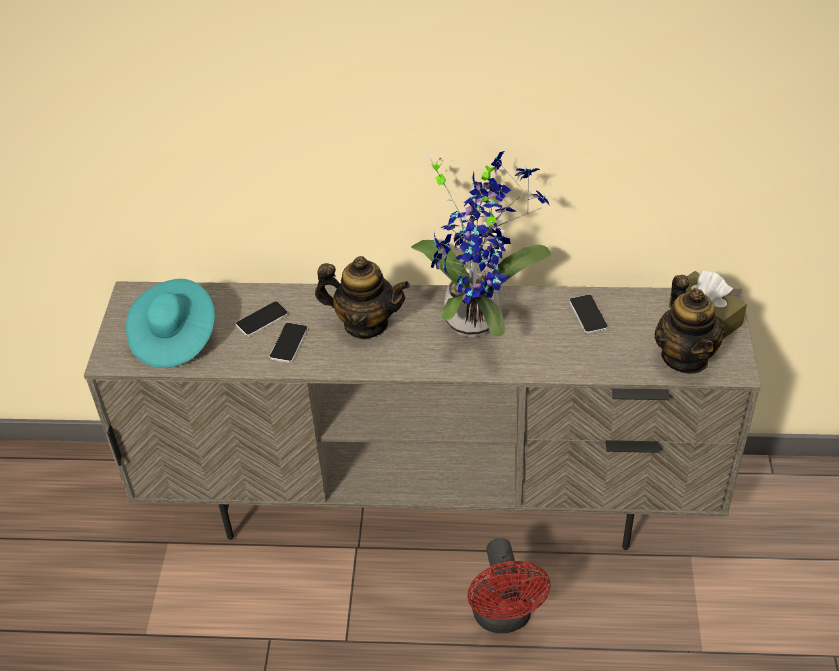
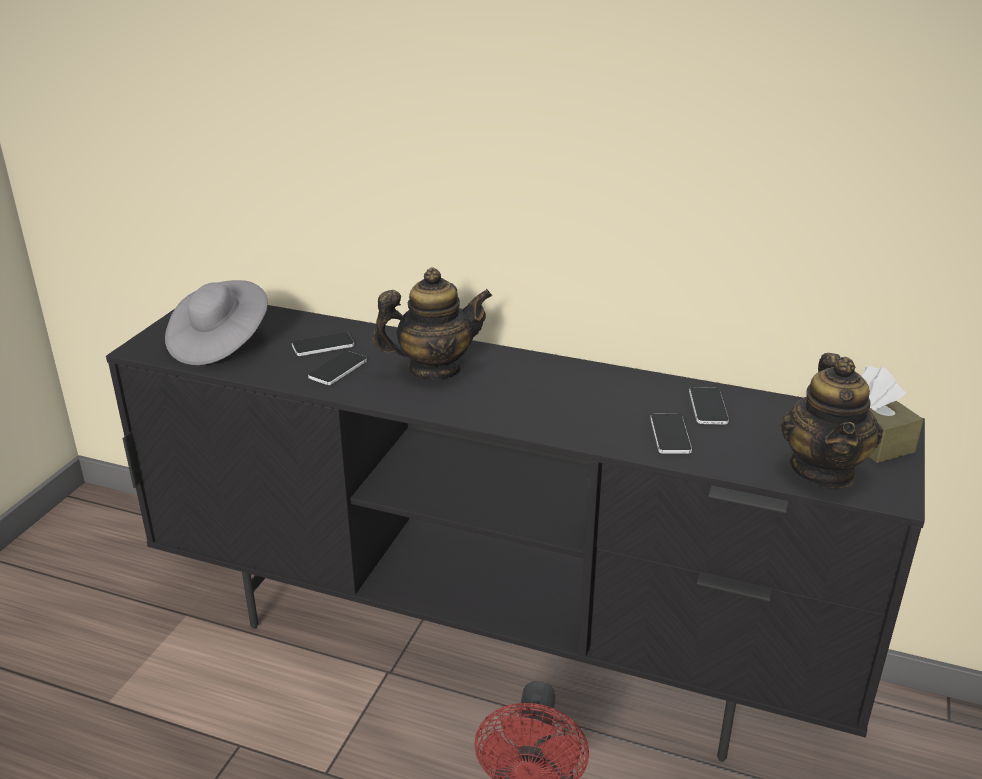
camera: 15 degrees right, 15 degrees down
beige tv stand [84,282,761,550] -> black tv stand [106,305,925,762]
turquoise hat [126,279,215,368] -> grey hat [165,280,268,365]
teapot [315,256,410,339] -> teapot turned 45 degrees counterclockwise [372,267,492,380]
potted plant [411,151,551,338] -> none
none -> phone [650,414,692,454]

